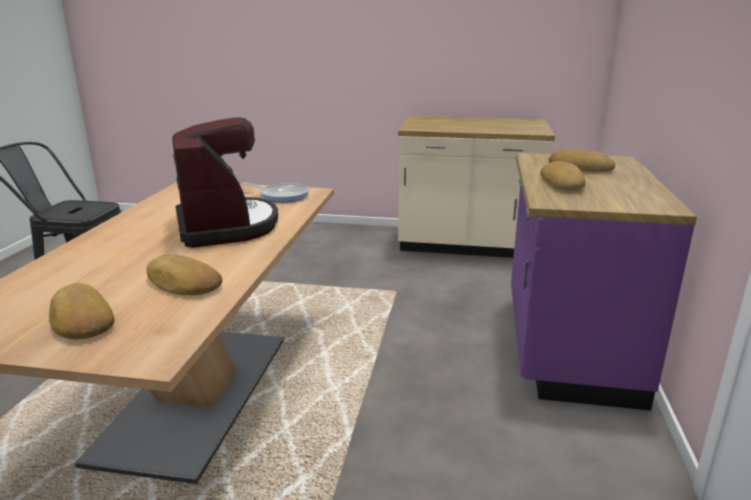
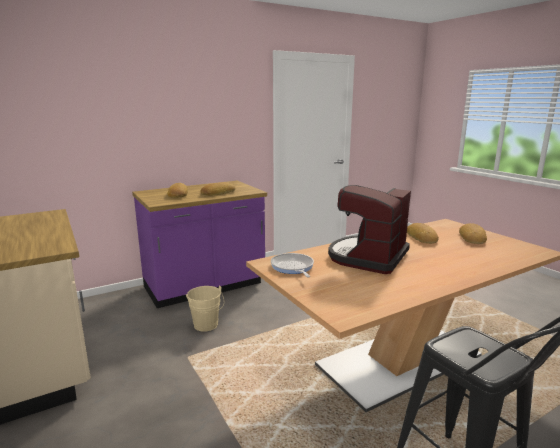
camera: 130 degrees left, 5 degrees down
none -> beige bucket [186,285,224,332]

